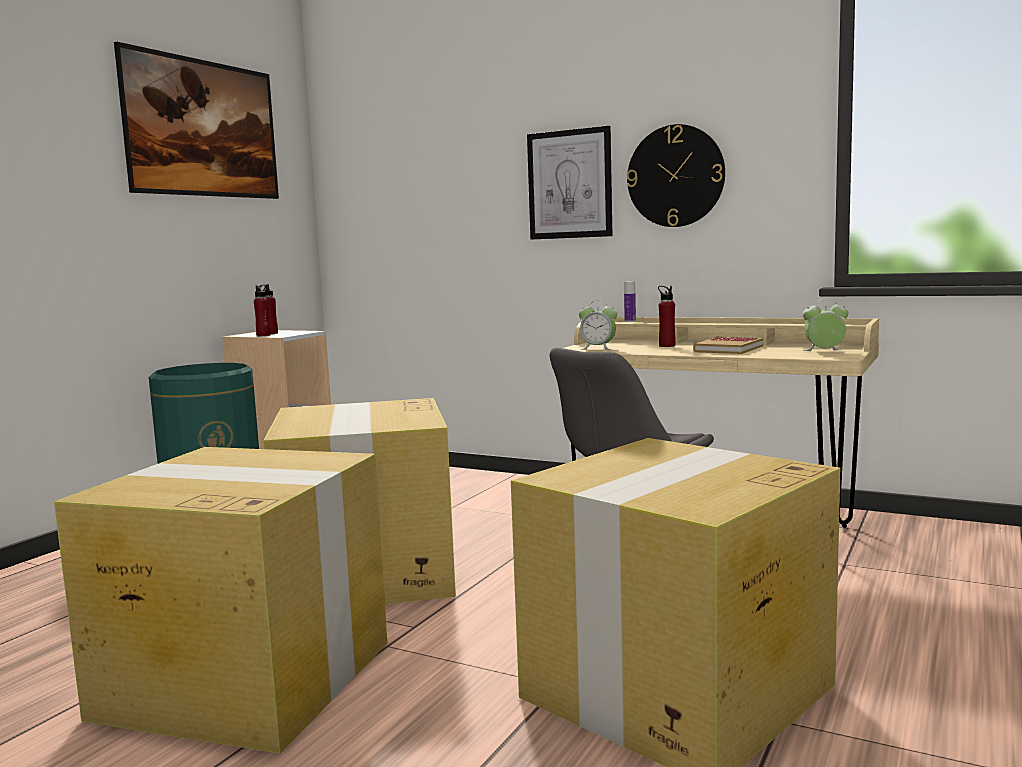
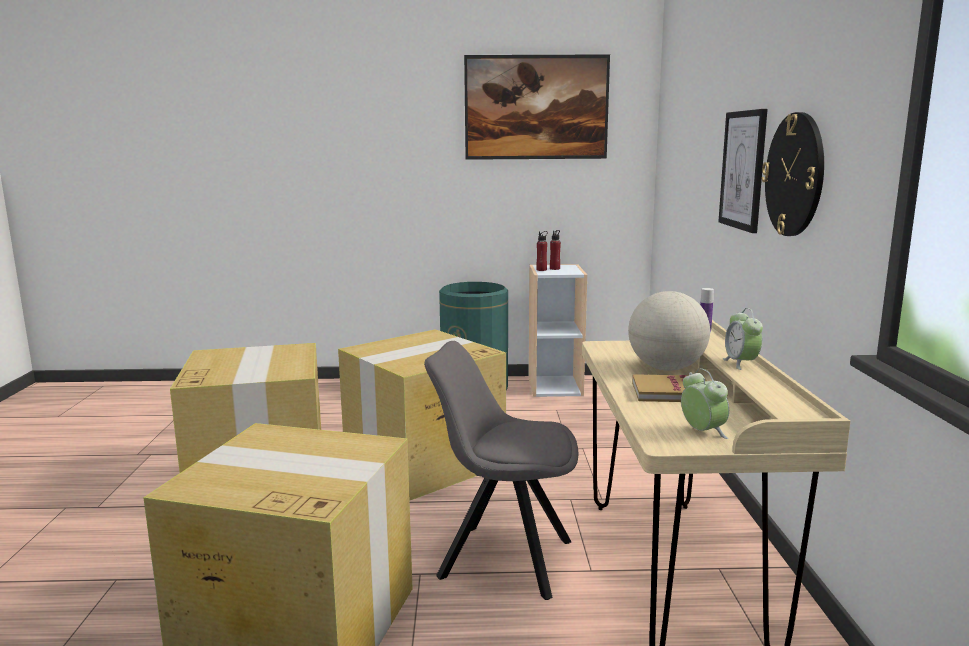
camera: 60 degrees right, 5 degrees up
alarm clock [579,300,617,350] -> alarm clock moved to [723,308,763,370]
red bottle [658,286,676,347] -> globe [628,291,710,371]

